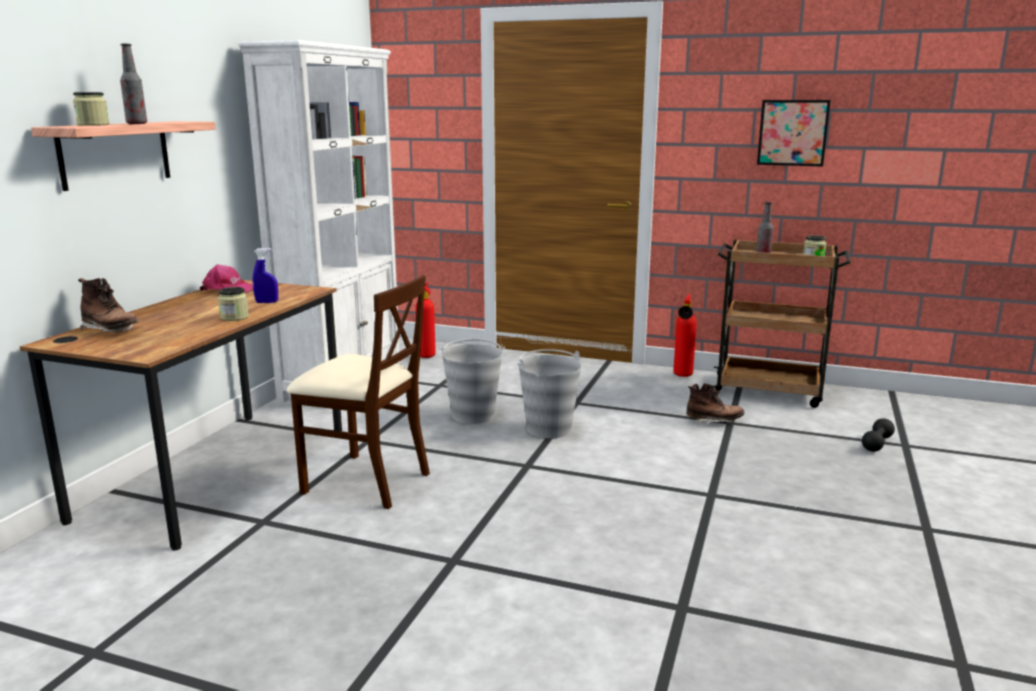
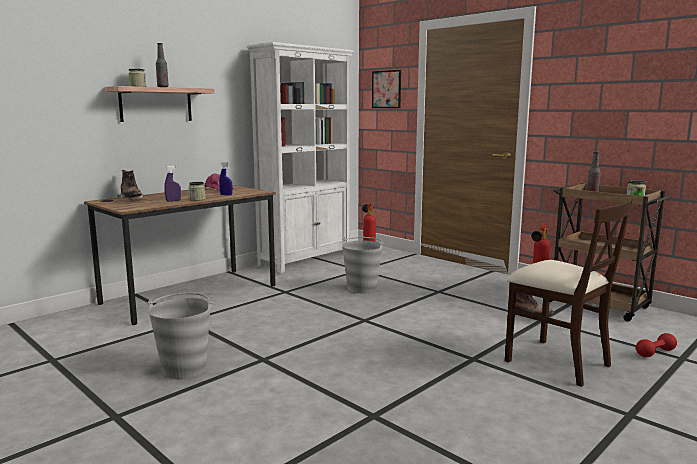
camera: 25 degrees right, 5 degrees down
beige chair [287,275,430,509] -> beige chair moved to [505,200,632,387]
grey bucket [518,349,581,439] -> grey bucket moved to [147,293,213,379]
picture [757,100,830,166] -> picture moved to [372,70,401,108]
black dumbbell [862,418,895,452] -> red dumbbell [636,333,677,357]
none -> purple spray bottle [164,165,181,202]

